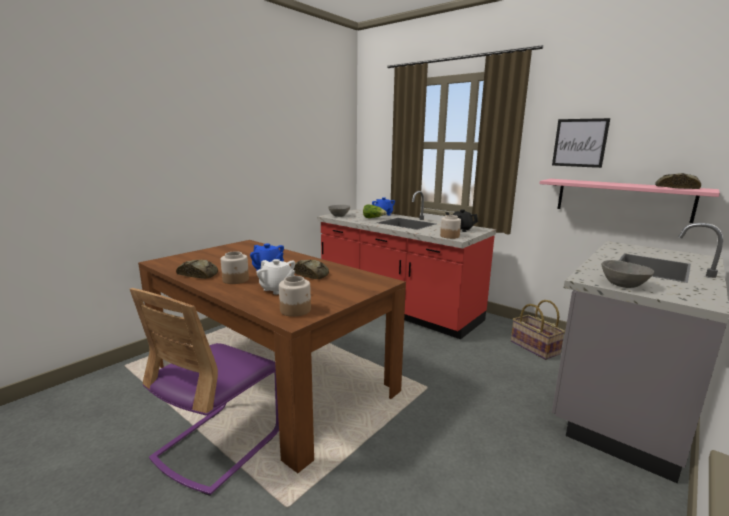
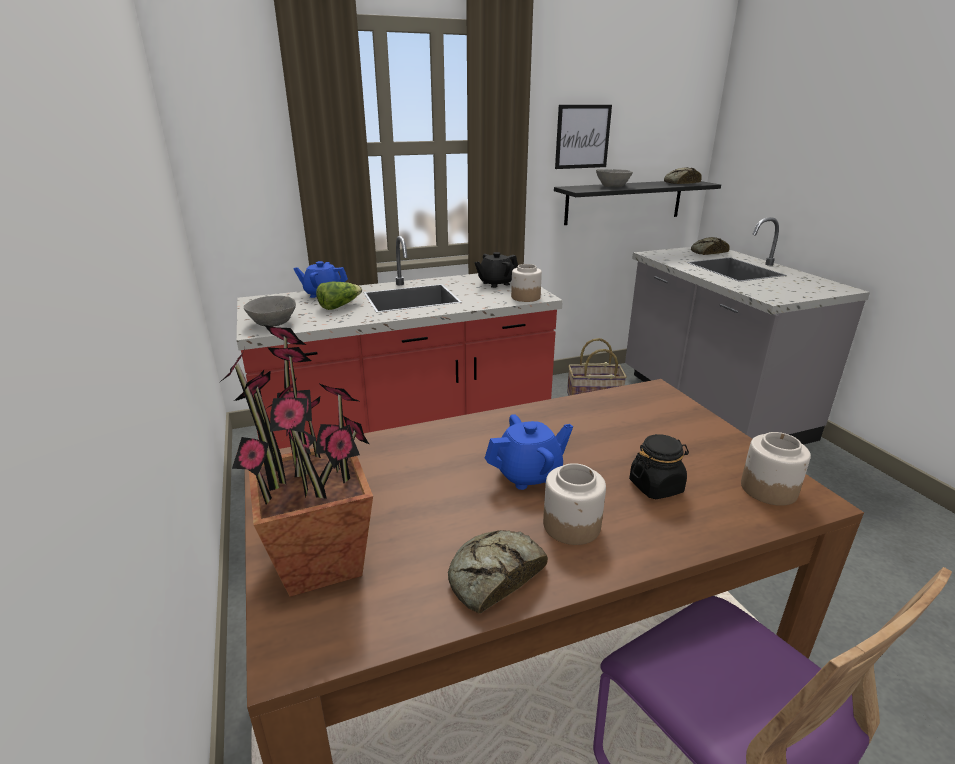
camera: 60 degrees left, 10 degrees up
white teapot [257,259,295,295] -> black jar [629,434,689,499]
bread [294,260,329,279] -> bread moved to [691,237,730,255]
pink shelf [540,179,720,223] -> black shelf [554,181,721,225]
grey bowl [602,260,654,288] -> grey bowl moved to [596,169,633,188]
none -> potted plant [220,325,373,597]

